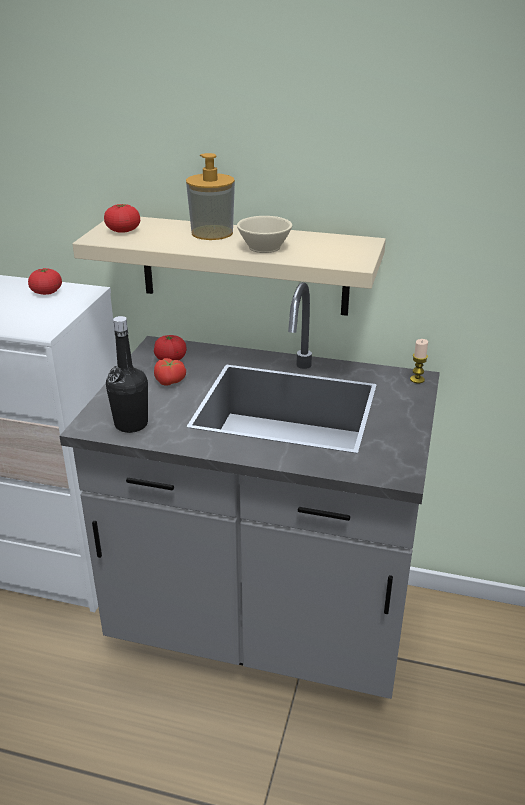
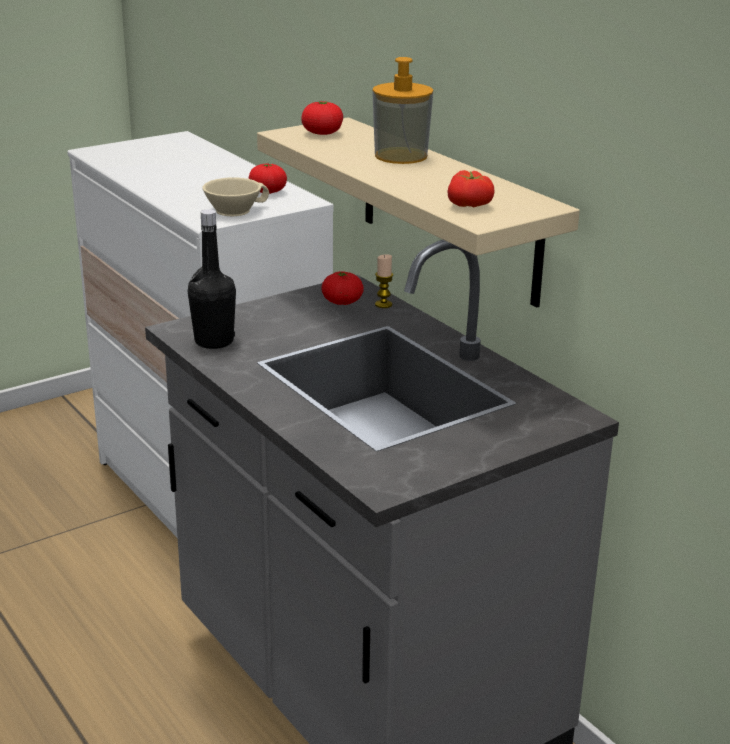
camera: 40 degrees right, 5 degrees down
tomato [154,358,186,386] -> tomato moved to [447,170,495,207]
beige cup [237,216,292,253] -> beige cup moved to [202,178,269,216]
candle [410,339,428,383] -> candle moved to [375,254,393,308]

